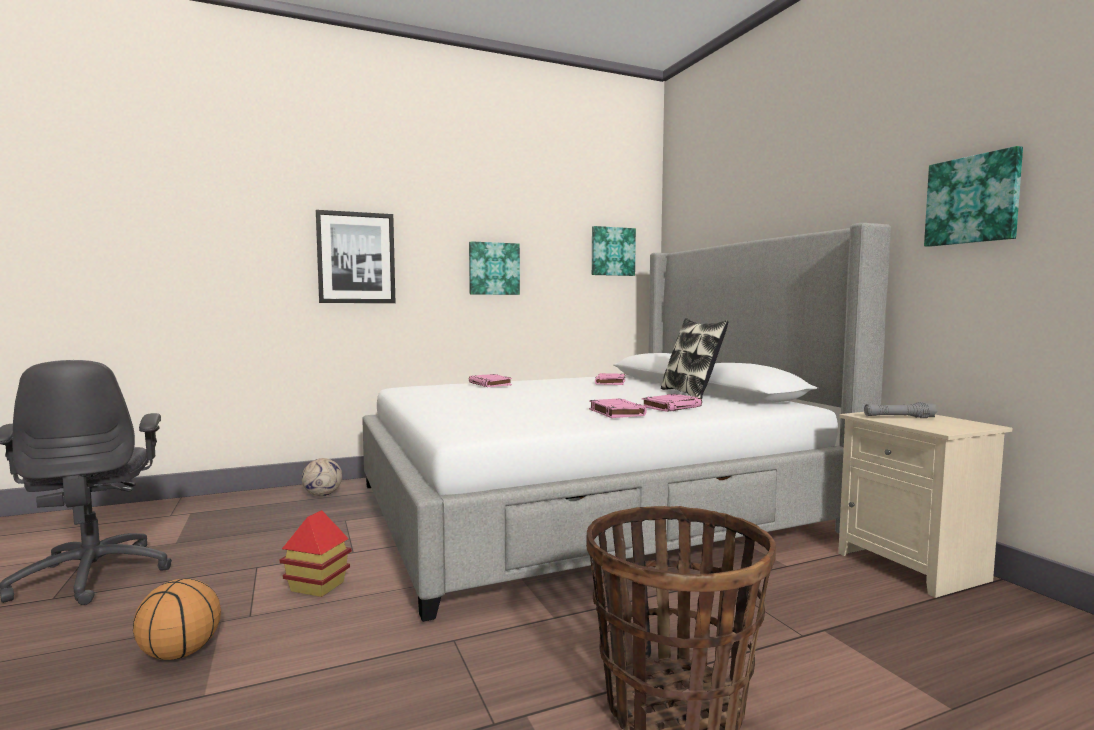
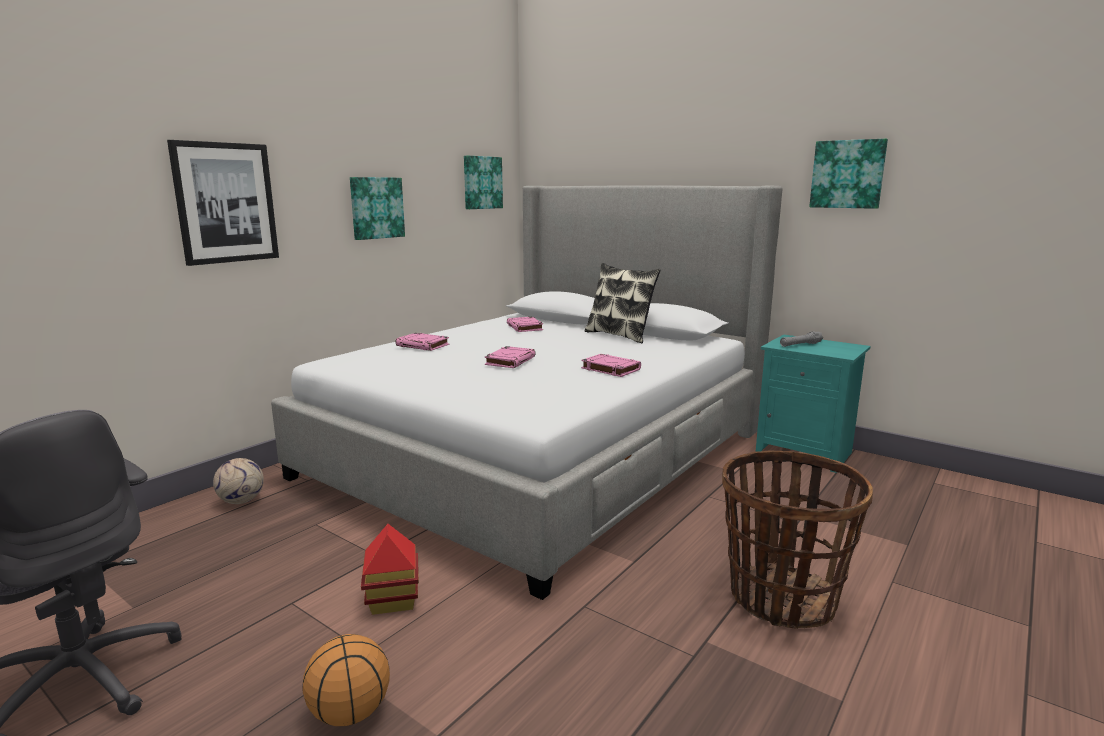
camera: 30 degrees left, 10 degrees up
pink book [642,394,702,412] -> pink book moved to [485,346,536,368]
beige nightstand [838,412,1012,598] -> turquoise nightstand [756,334,871,473]

